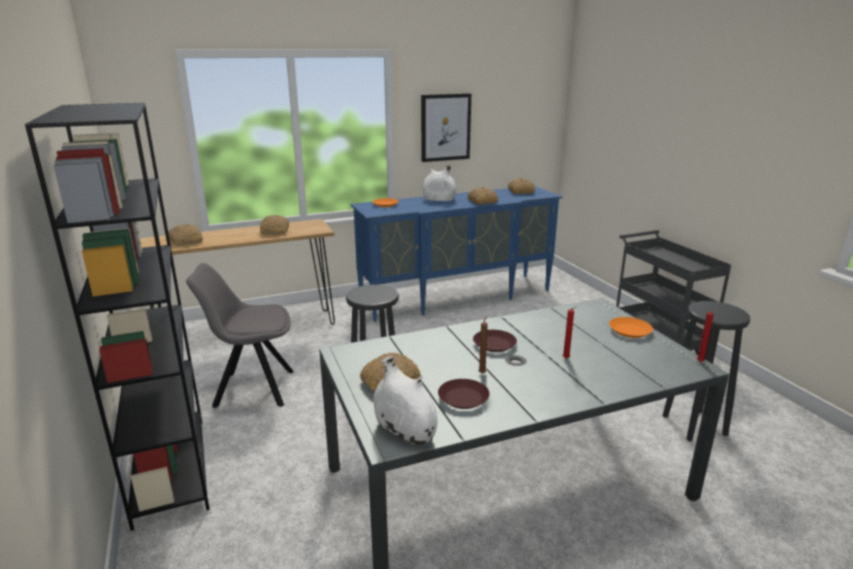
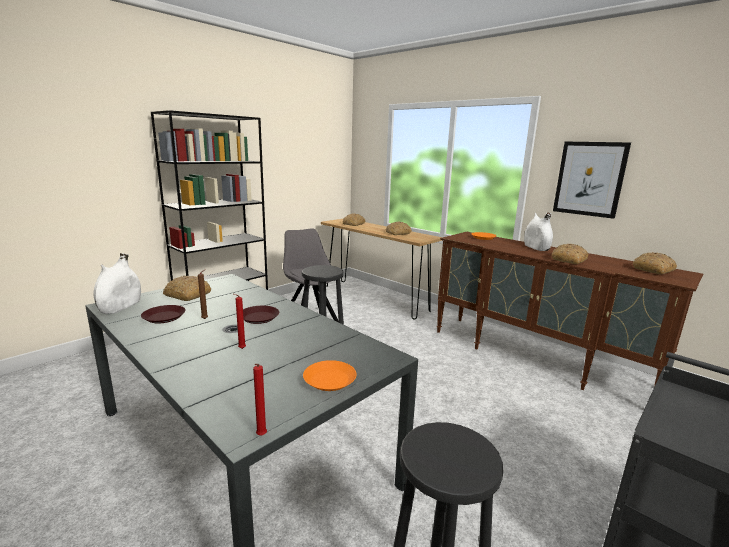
camera: 65 degrees right, 5 degrees down
blue cabinet [350,186,563,322] -> brown cabinet [436,232,703,390]

